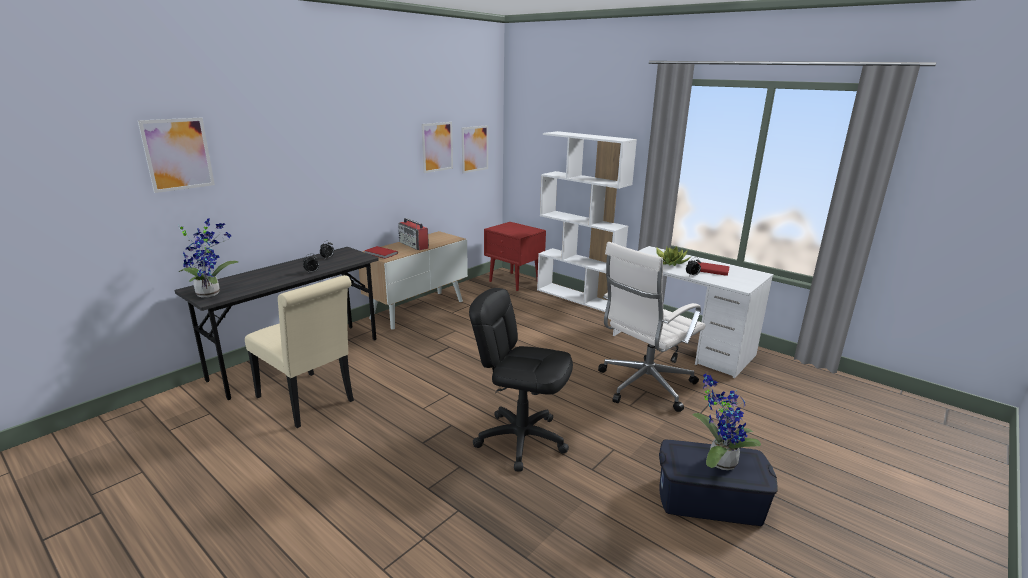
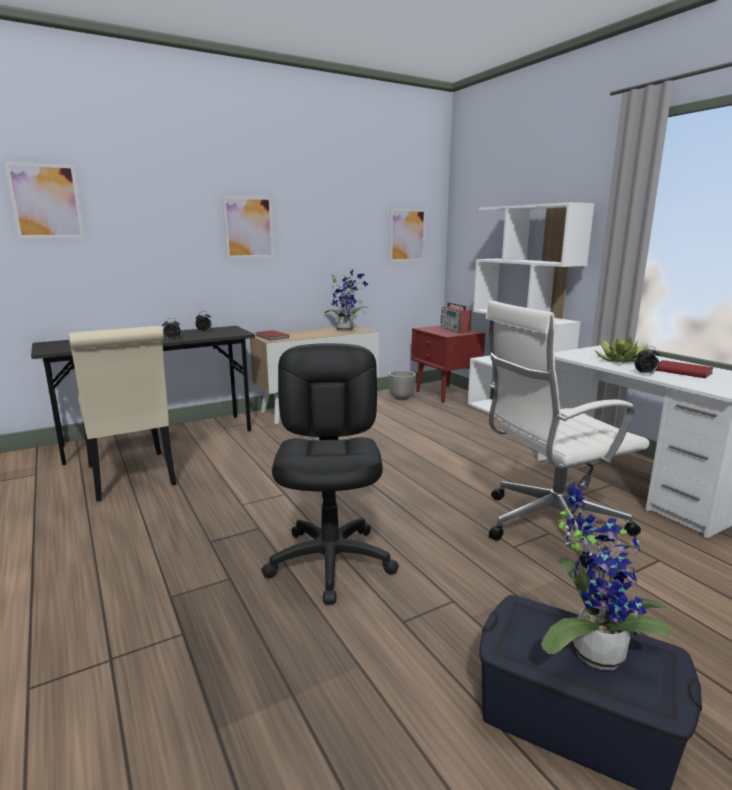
camera: 20 degrees right, 5 degrees down
potted plant [178,218,238,297] -> potted plant moved to [325,269,369,332]
radio [398,218,429,250] -> radio moved to [440,302,471,333]
picture [421,122,453,173] -> picture moved to [222,196,274,259]
black office chair [469,288,573,471] -> black office chair turned 45 degrees clockwise [262,343,399,605]
none -> planter [388,371,416,400]

